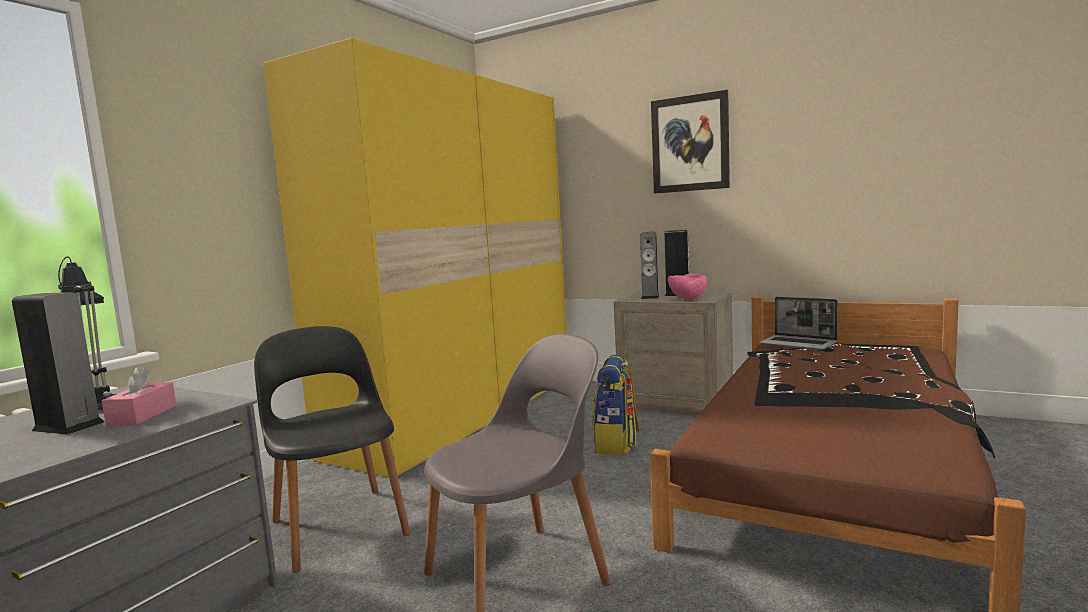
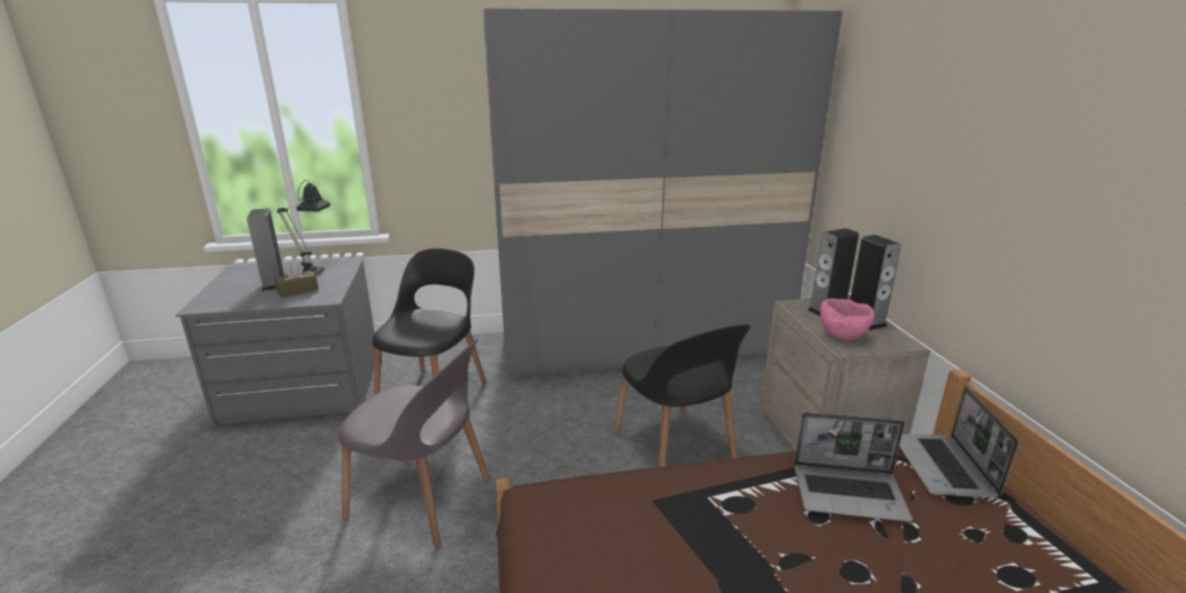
camera: 50 degrees right, 15 degrees up
pink tissue box [102,366,176,426] -> brown tissue box [274,263,318,298]
yellow wardrobe [263,38,567,477] -> grey wardrobe [483,8,843,378]
backpack [592,355,640,455] -> black chair [613,324,751,467]
picture [651,90,730,194] -> none
none -> laptop [794,412,913,522]

